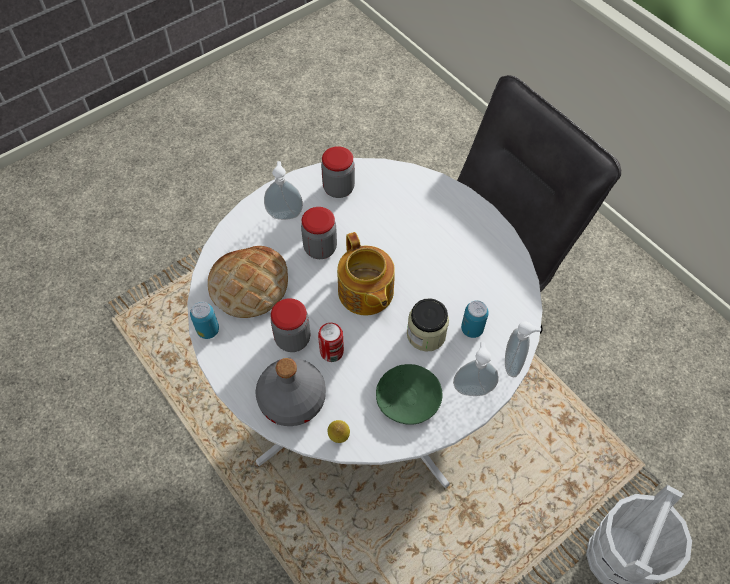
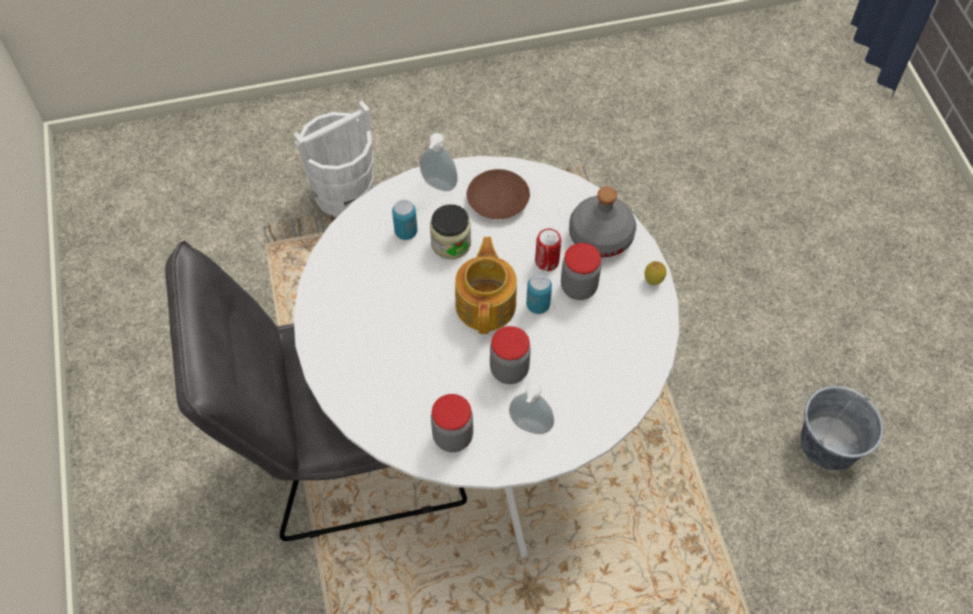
camera: 155 degrees left, 0 degrees up
can [190,302,219,339] -> can moved to [526,273,552,314]
bread [208,246,288,318] -> none
lemon [328,420,350,443] -> lemon moved to [644,261,666,285]
green plate [376,364,442,425] -> brown plate [467,169,530,219]
soap dispenser [505,321,541,377] -> none
none -> grey bucket [800,386,884,470]

